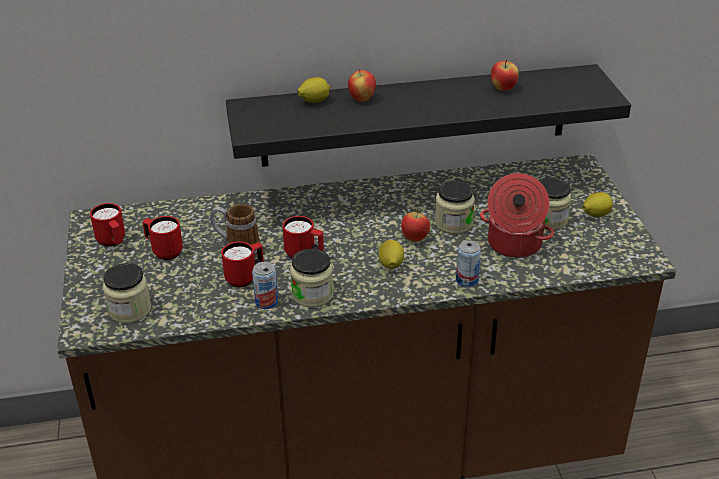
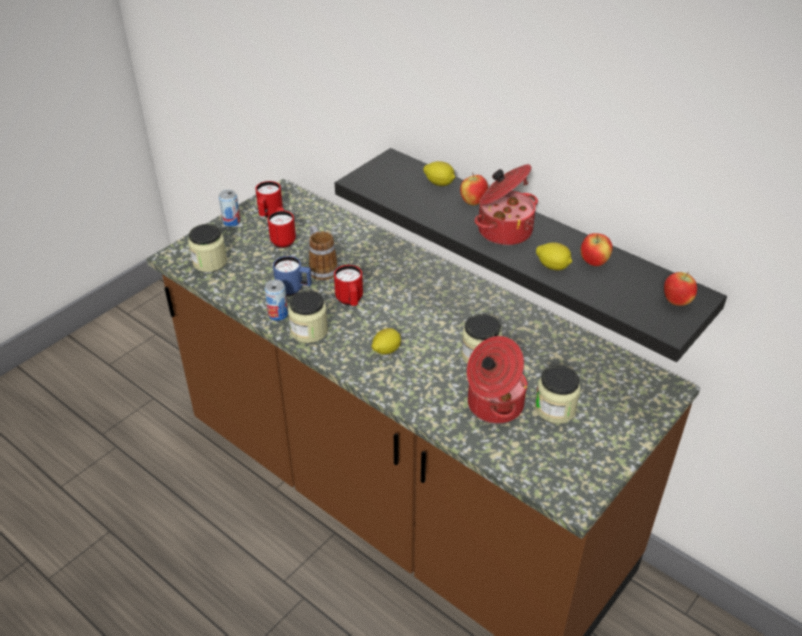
camera: 50 degrees right, 5 degrees up
red mug [221,242,264,287] -> blue mug [273,256,312,296]
apple [401,209,430,242] -> apple moved to [664,272,697,306]
can [456,240,481,287] -> can moved to [219,189,241,227]
lemon [582,192,613,217] -> lemon moved to [536,242,572,270]
none -> cooking pot [475,164,538,245]

